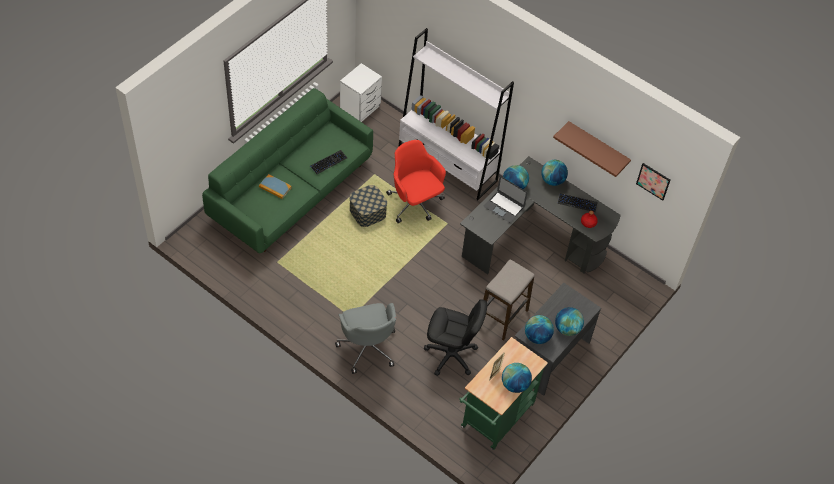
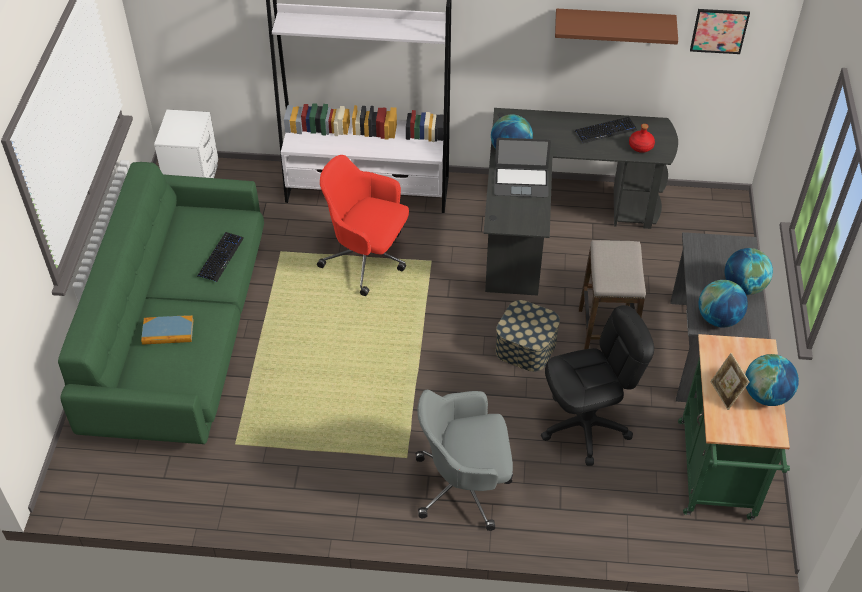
camera: 30 degrees left, 5 degrees down
grey office chair [335,303,396,374] -> grey office chair turned 135 degrees clockwise [416,390,513,531]
storage box [349,185,387,227] -> storage box moved to [495,300,560,372]
globe [541,160,568,186] -> none

